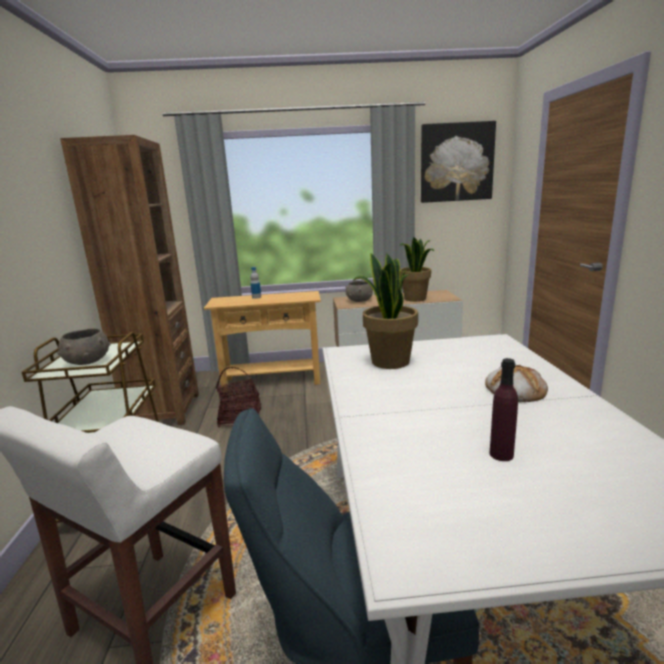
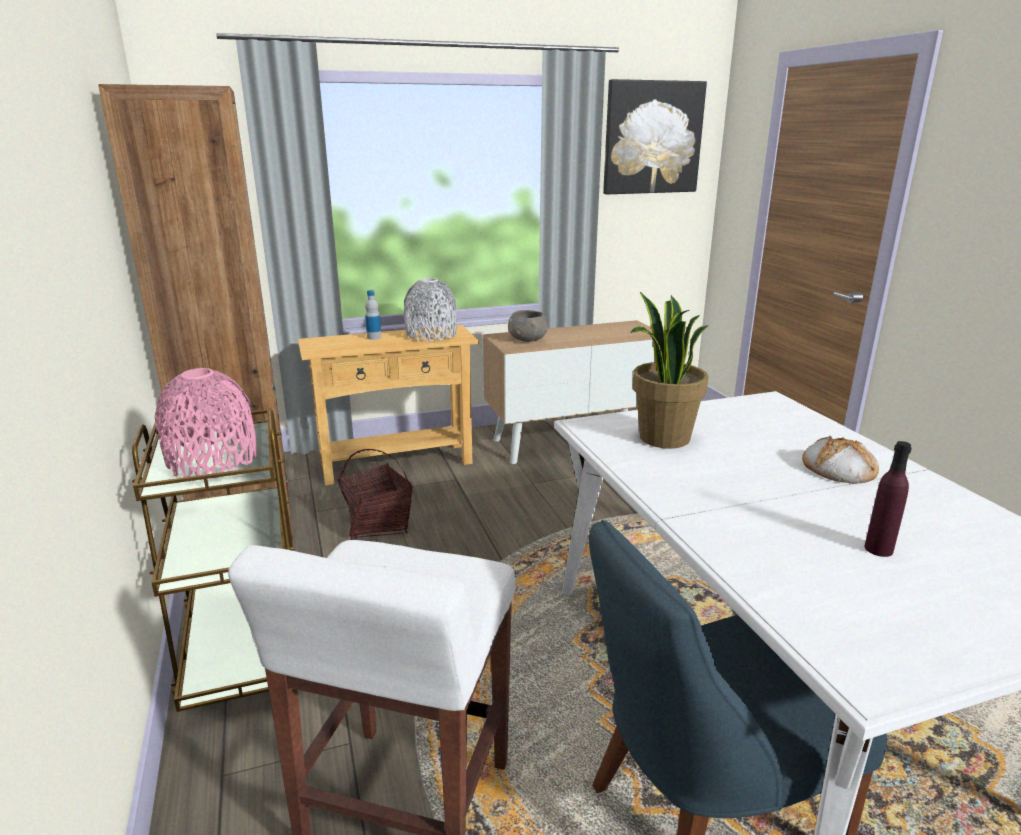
camera: 15 degrees left, 5 degrees up
grey bowl [57,329,110,365] -> pink vase [155,368,257,478]
potted plant [399,237,434,302] -> none
none -> grey vase [404,278,457,341]

